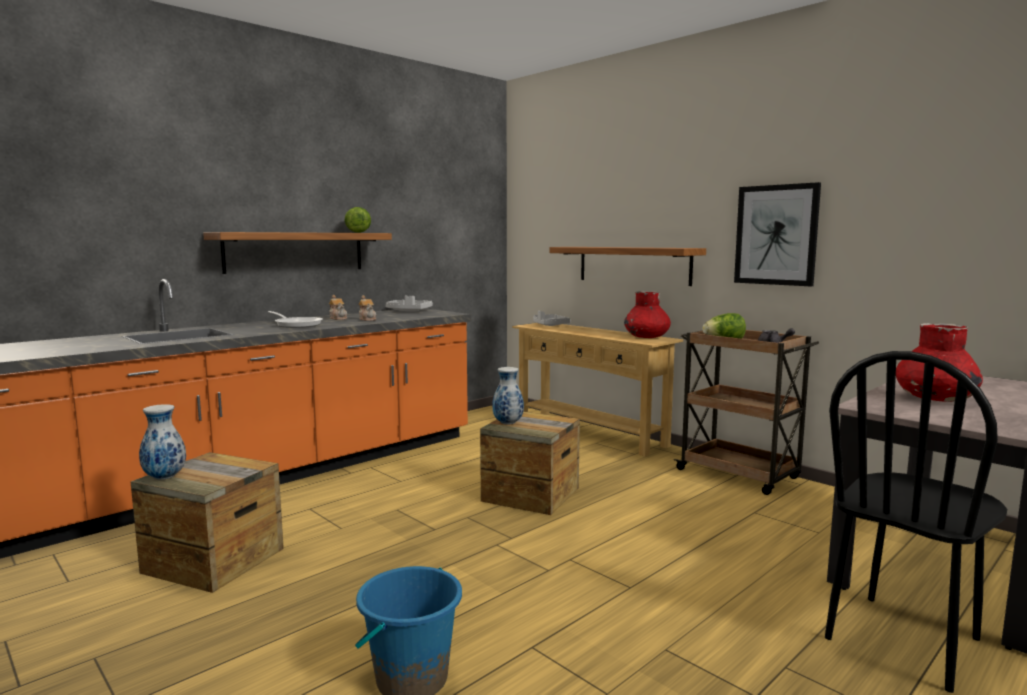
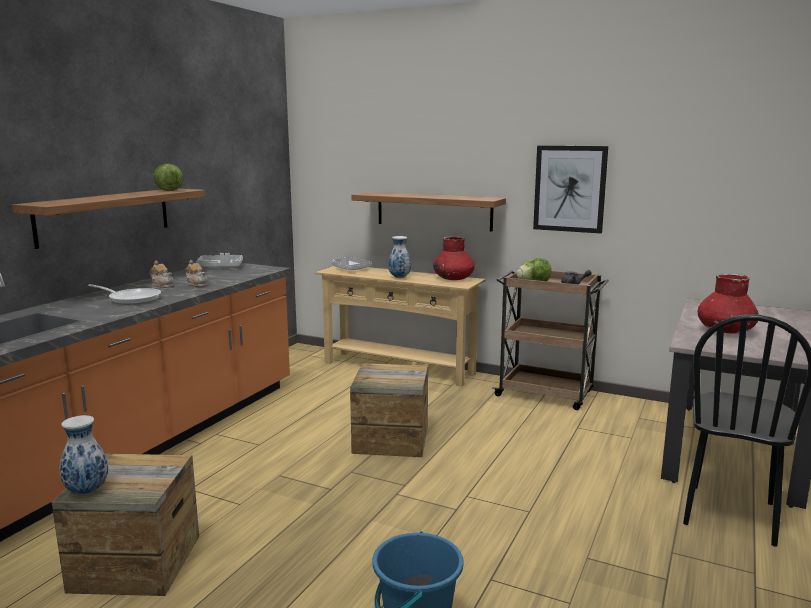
camera: 20 degrees left, 5 degrees up
vase [492,367,524,425] -> vase moved to [388,236,411,278]

